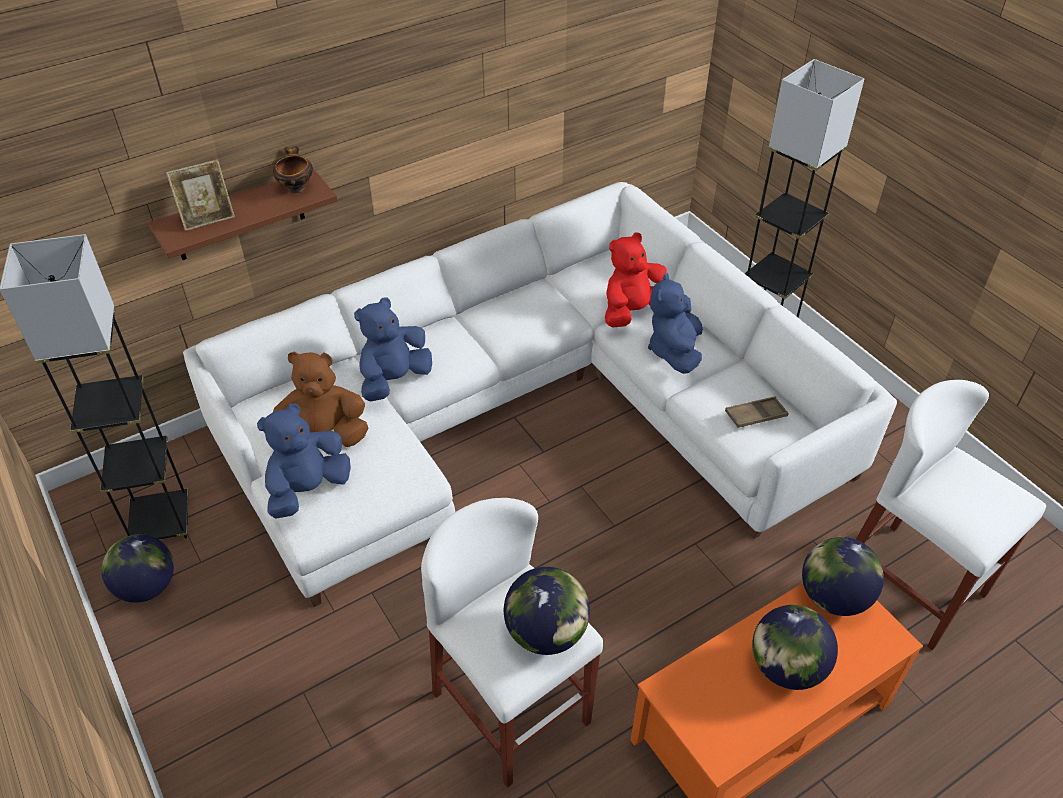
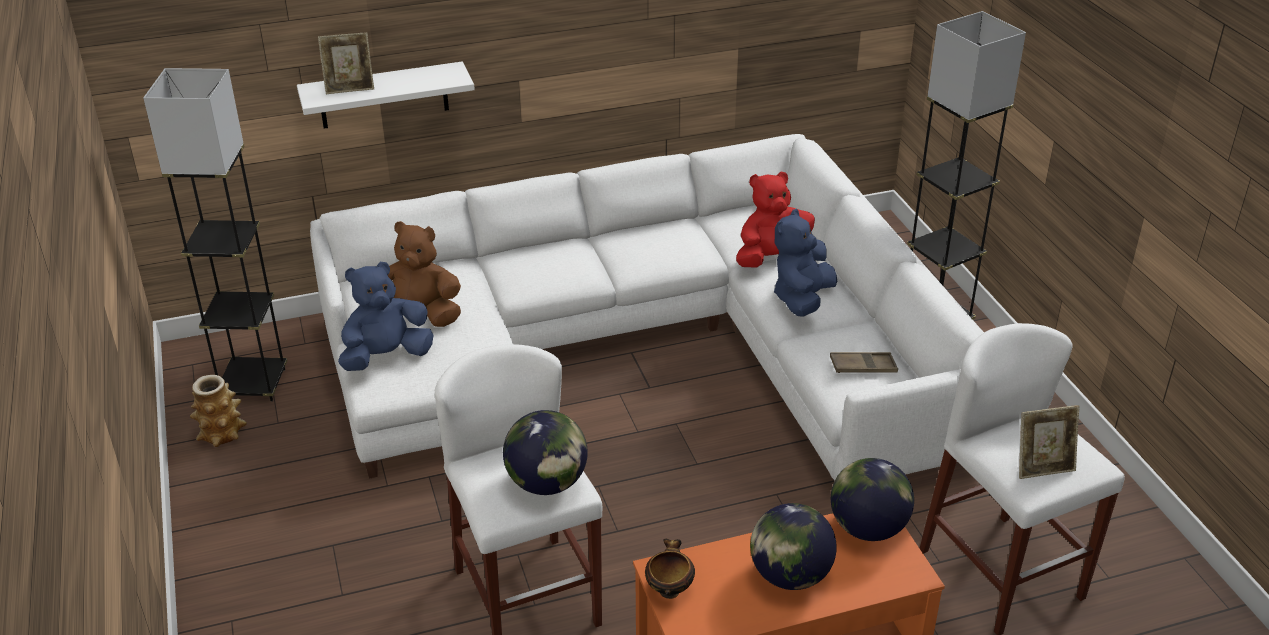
camera: 15 degrees right, 10 degrees down
globe [101,534,174,603] -> vase [190,375,247,447]
brown shelf [148,169,338,260] -> white shelf [297,61,475,129]
bowl [273,146,313,193] -> bowl moved to [645,538,695,599]
blue plush toy [354,297,432,401] -> none
none -> picture frame [1019,405,1079,479]

